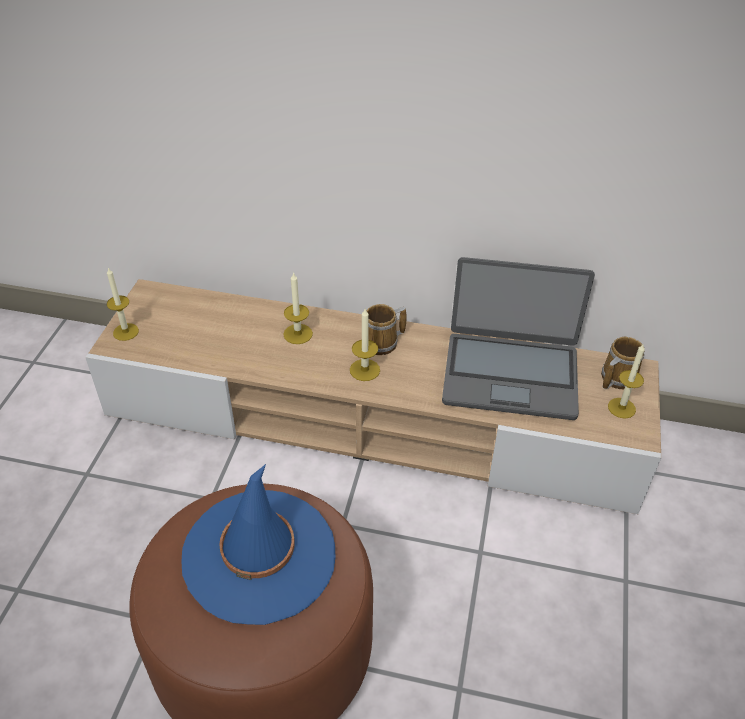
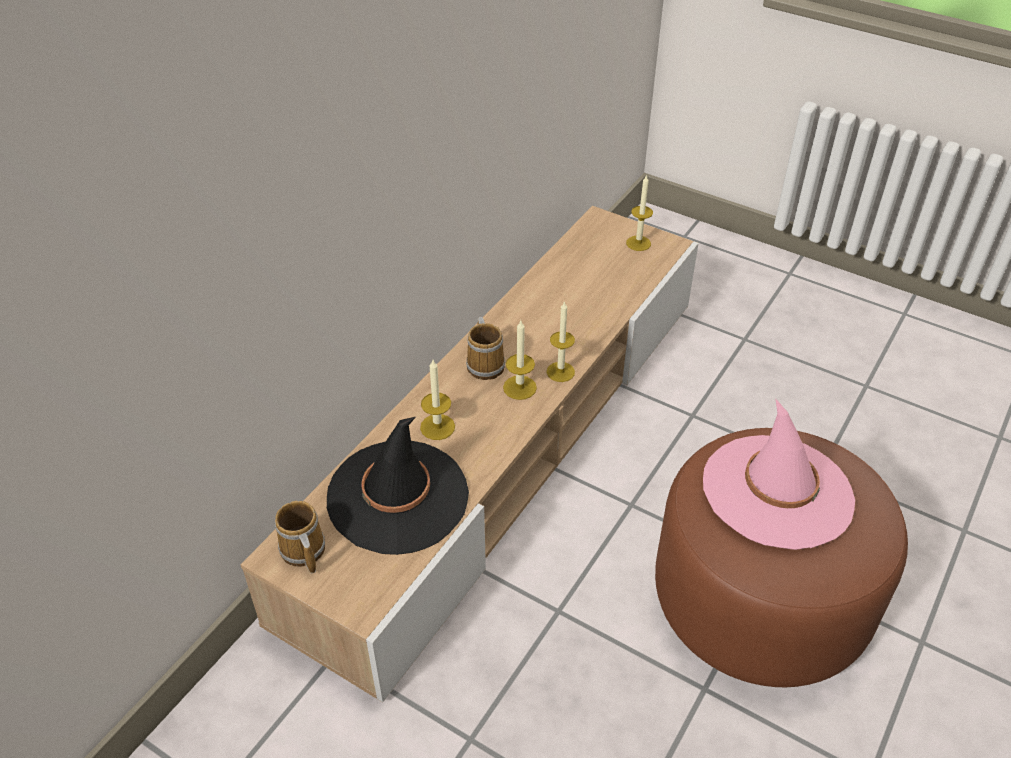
camera: 70 degrees left, 0 degrees up
candle [107,268,139,341] -> candle moved to [547,301,575,382]
blue hat [181,464,336,625] -> pink hat [703,398,855,550]
laptop [442,257,595,420] -> none
mug [601,337,645,390] -> mug moved to [274,501,325,573]
none -> black hat [327,416,469,555]

